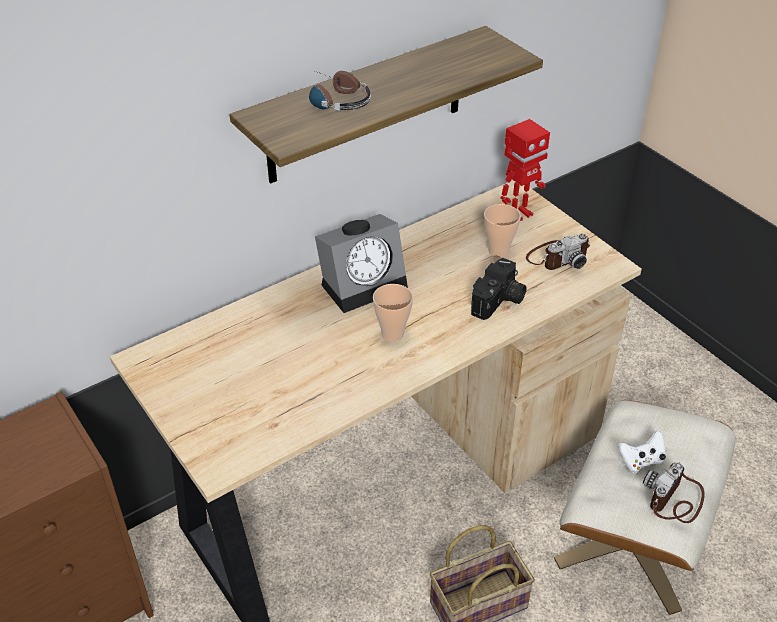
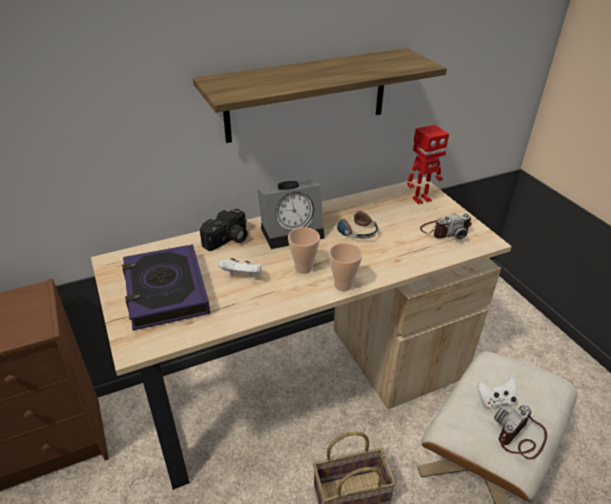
camera: 10 degrees right, 5 degrees down
headphones [309,71,371,111] -> headphones moved to [337,211,378,239]
camera [471,258,527,320] -> camera moved to [200,209,248,251]
cup [484,204,521,258] -> cup moved to [329,243,362,291]
none -> book [122,244,210,330]
none -> white game controller [219,258,262,277]

